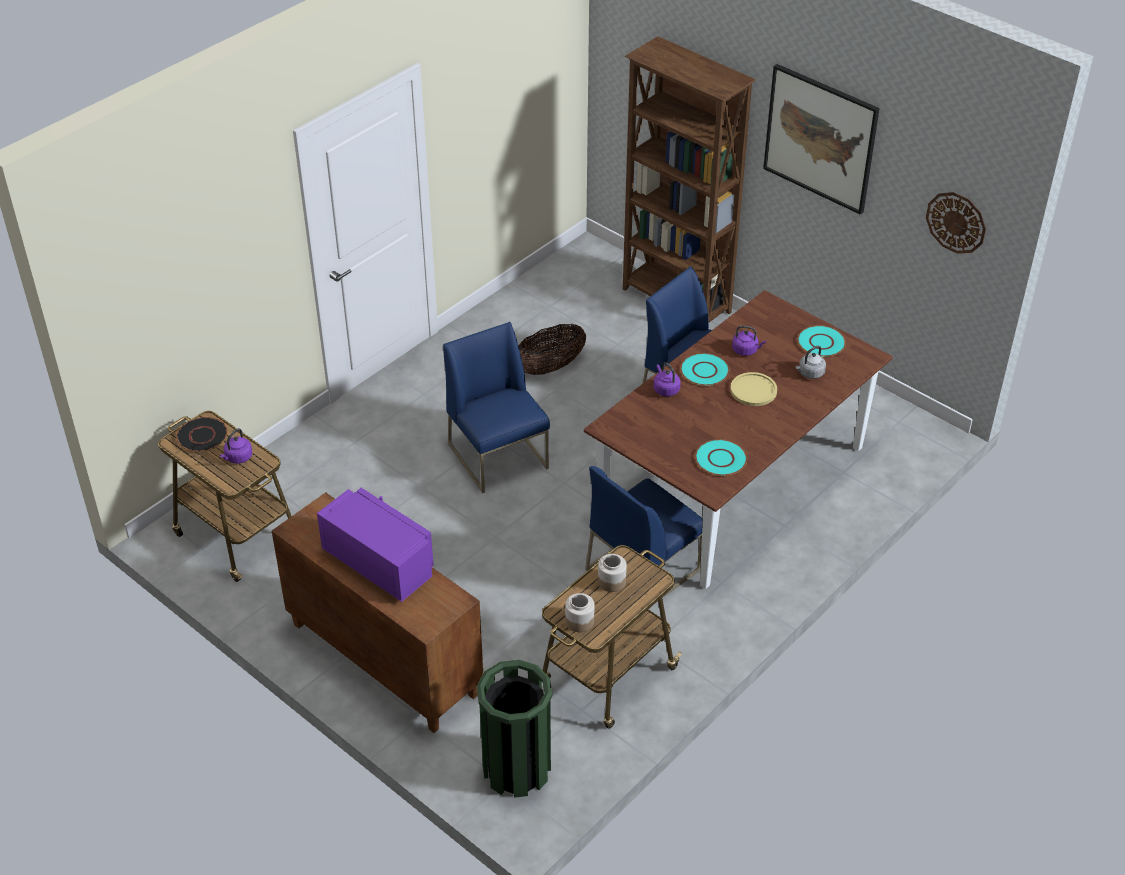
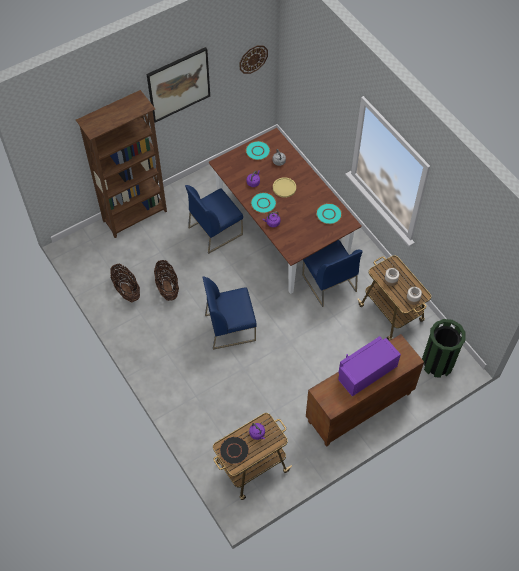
camera: 75 degrees left, 15 degrees up
none -> basket [110,264,140,302]

